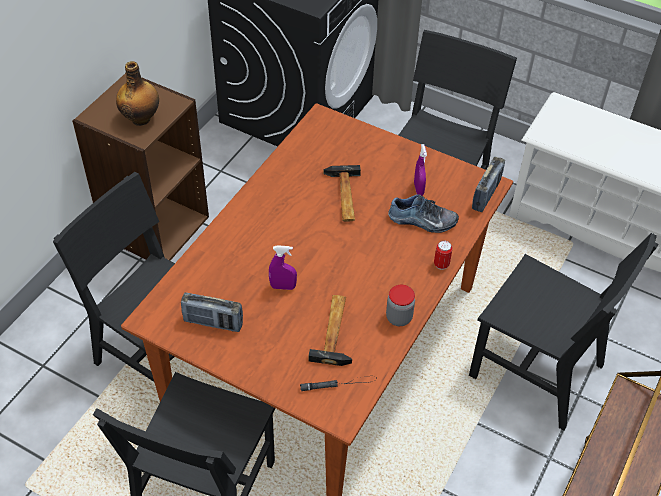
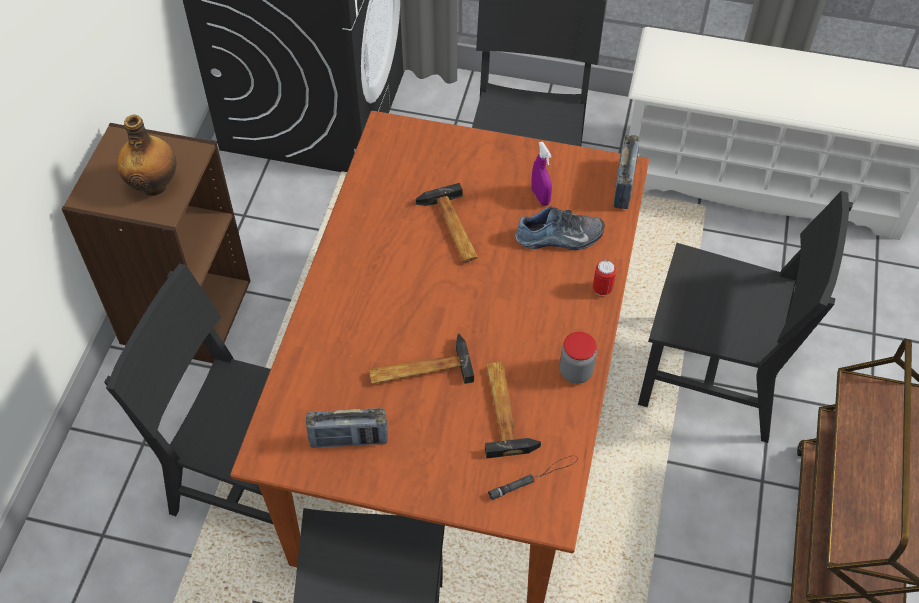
camera: 15 degrees left, 5 degrees up
purple spray bottle [269,245,297,290] -> hammer [369,334,474,384]

